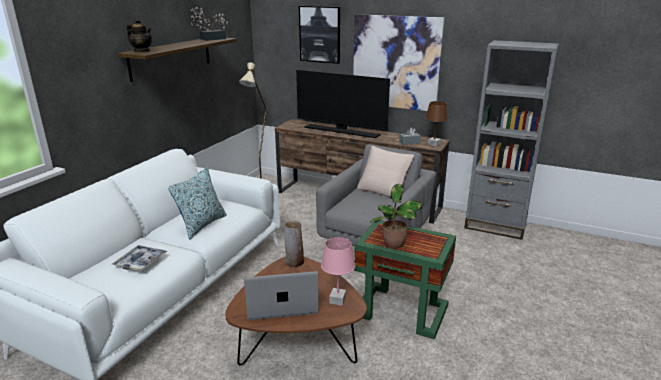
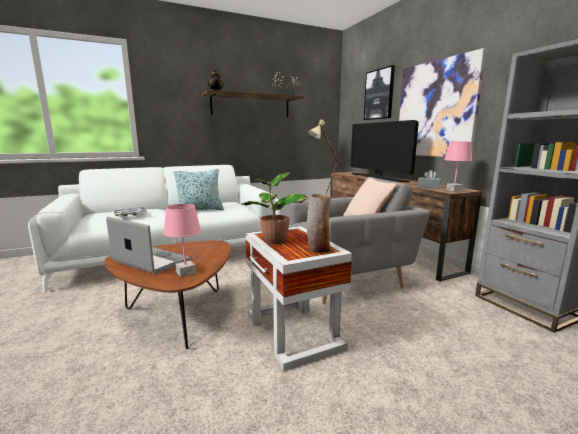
camera: 40 degrees right, 10 degrees down
vase [285,221,304,267] -> vase moved to [307,194,331,253]
green side table [354,220,456,339] -> white side table [246,226,352,371]
brown table lamp [425,101,448,146] -> pink table lamp [444,142,472,192]

